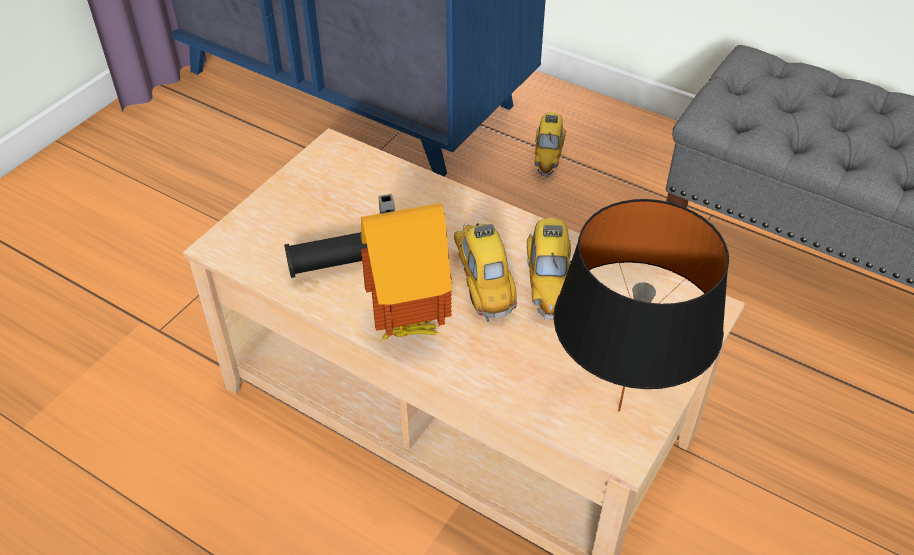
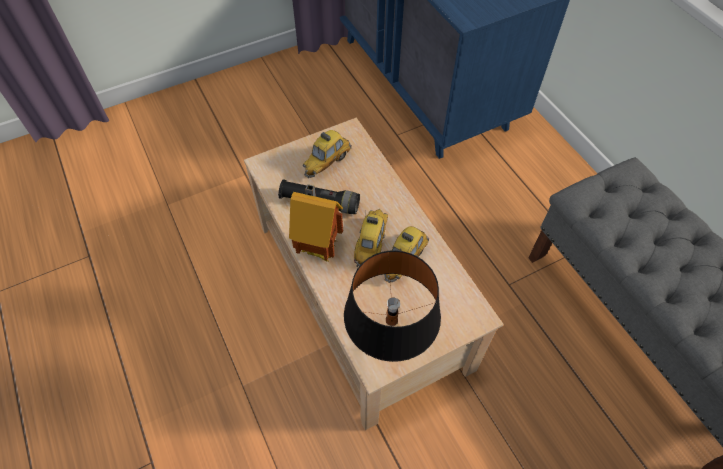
camera: 30 degrees right, 10 degrees up
toy car [535,112,566,176] -> toy car moved to [303,130,352,178]

